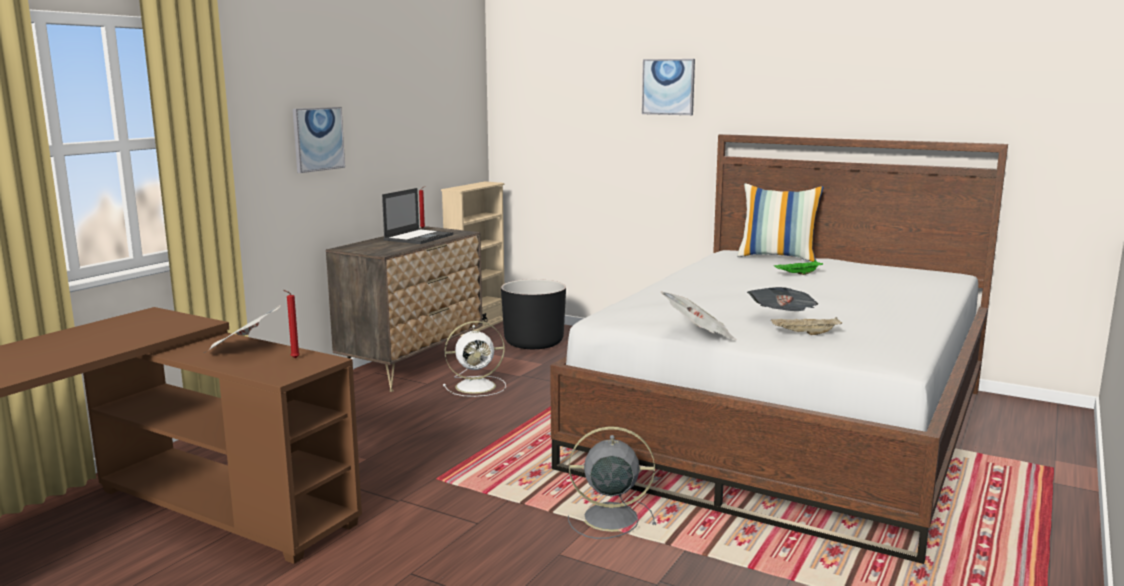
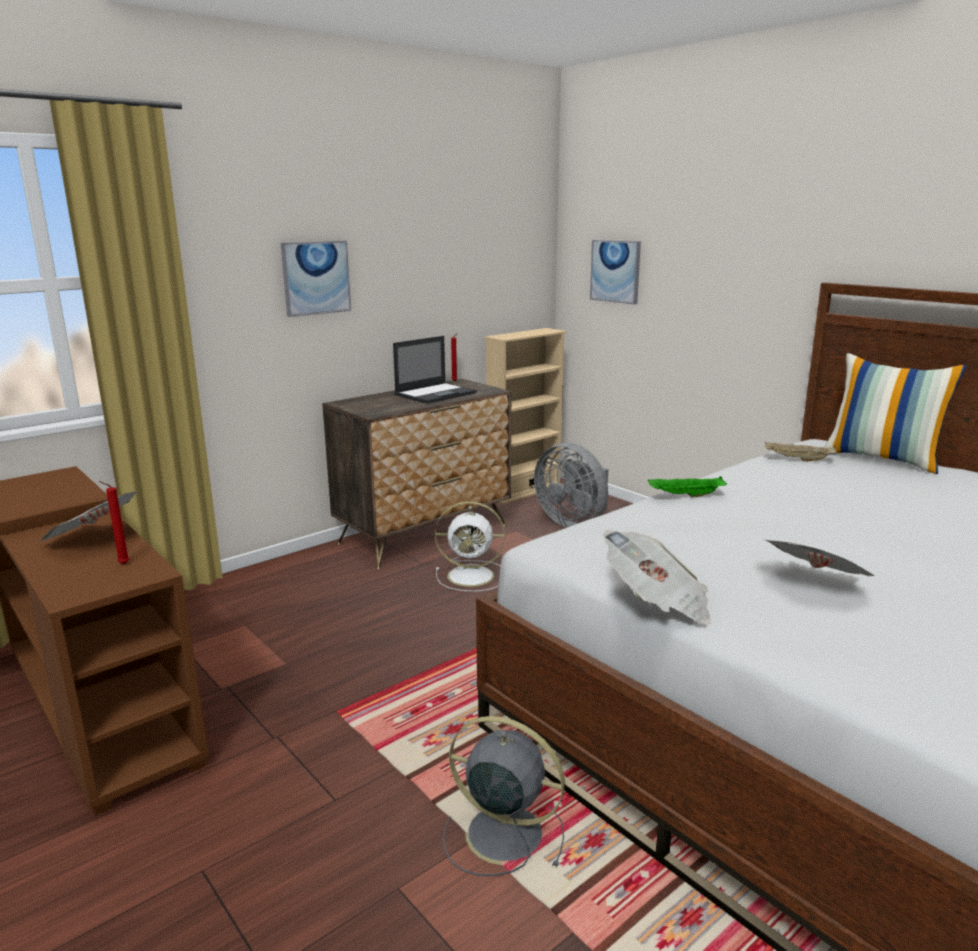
camera: 20 degrees right, 5 degrees up
black planter [501,279,566,349] -> grey fan [534,443,608,528]
picture [642,59,695,115] -> picture moved to [590,240,641,305]
beige tray [771,317,842,335] -> beige tray moved to [765,442,837,461]
green tray [774,260,823,275] -> green tray moved to [648,476,727,497]

